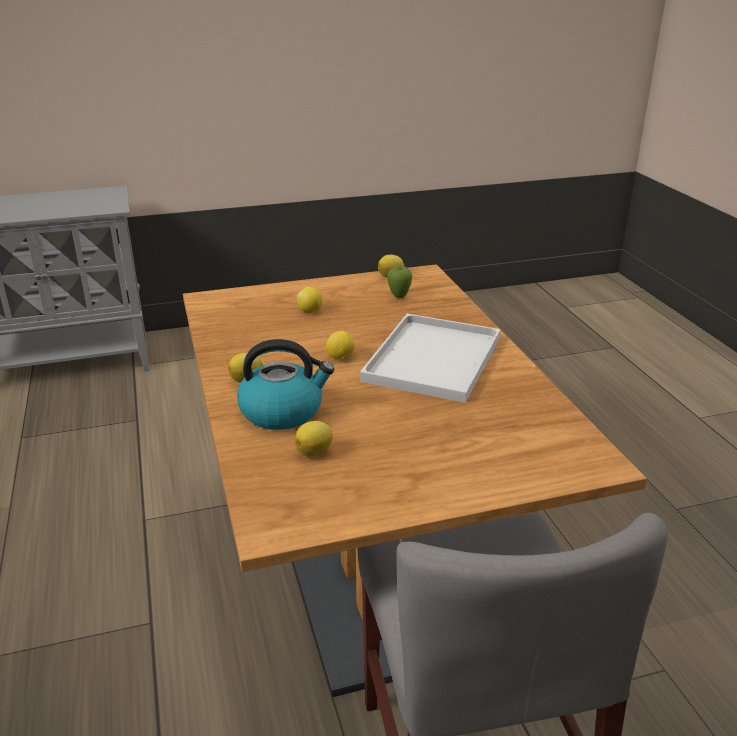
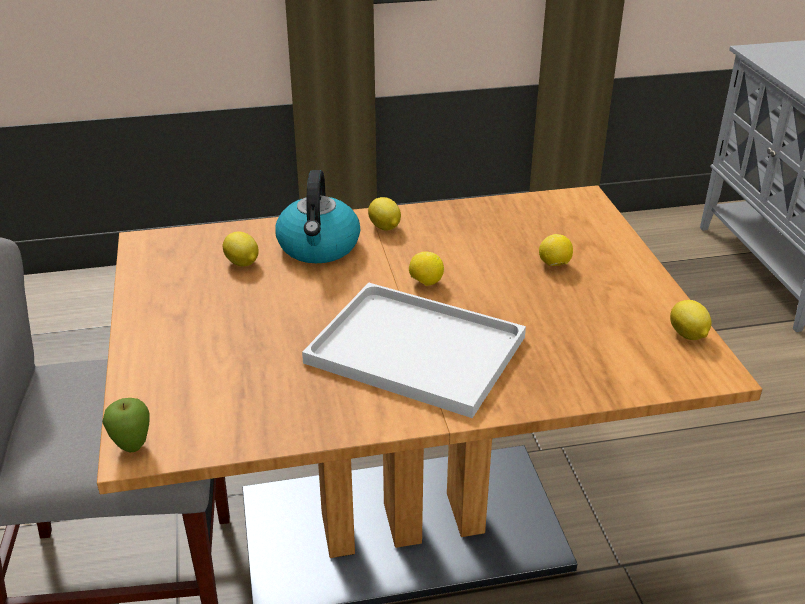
camera: 95 degrees right, 5 degrees up
apple [387,266,412,298] -> apple moved to [102,398,150,452]

